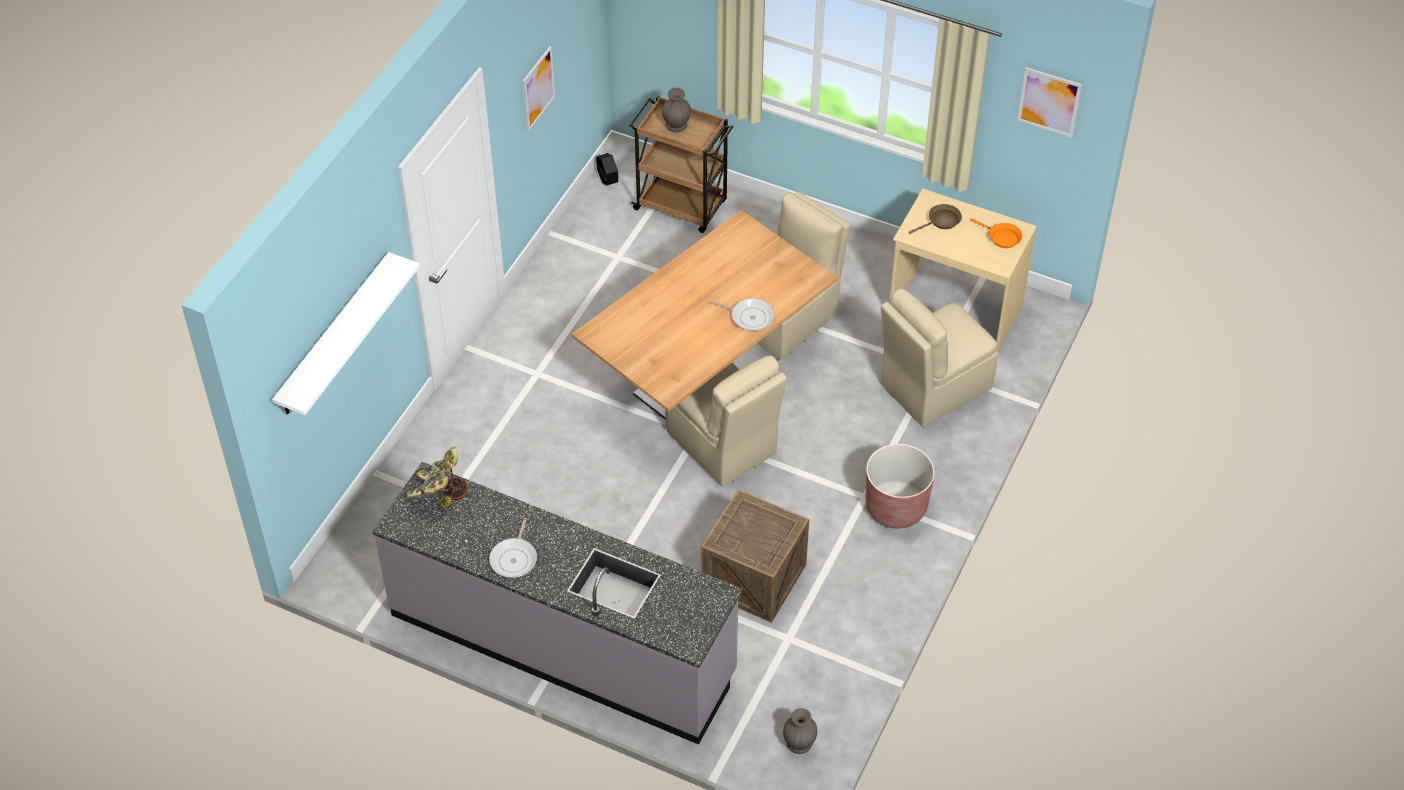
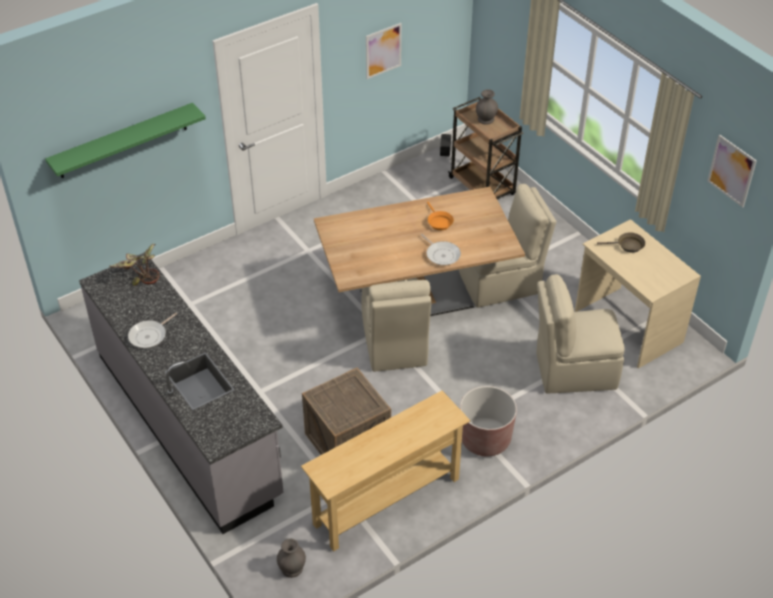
camera: 30 degrees right, 5 degrees down
white shelf [272,252,420,415] -> green shelf [45,103,206,178]
orange frying pan [970,218,1022,248] -> orange frying pan moved to [427,202,454,230]
none -> beige console table [301,390,470,551]

